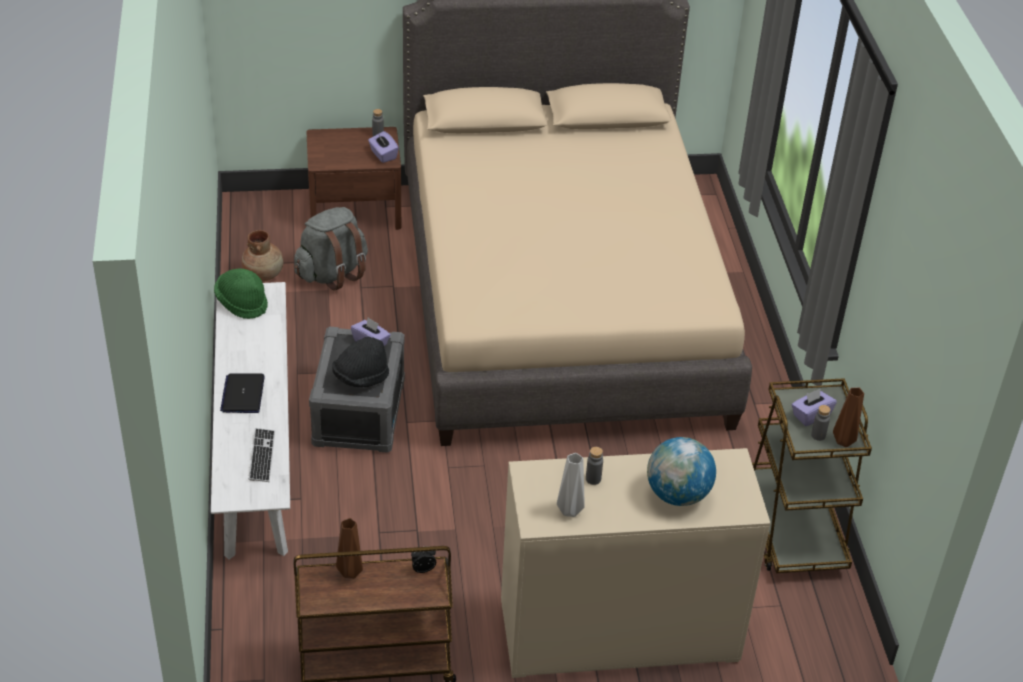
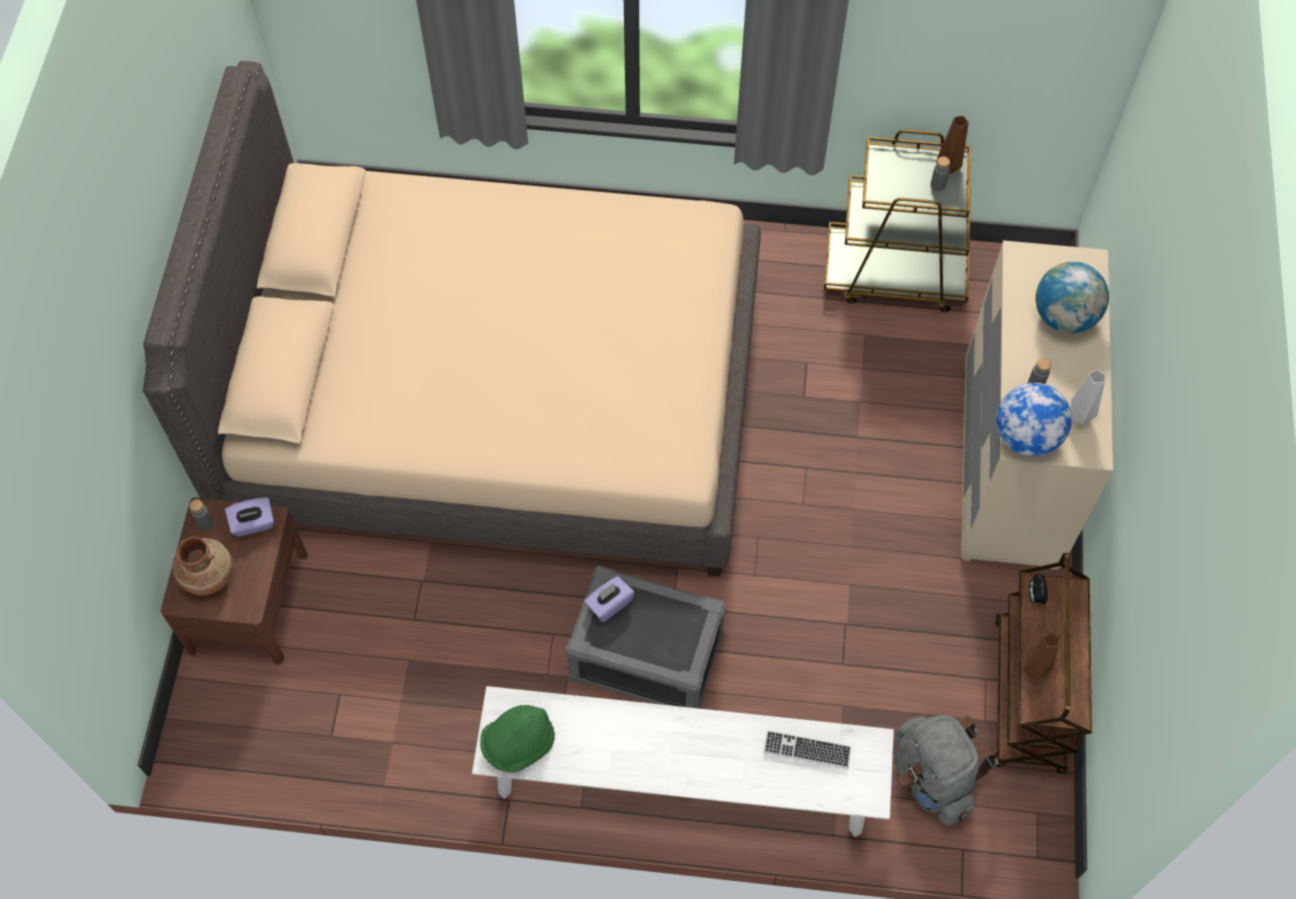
camera: 75 degrees left, 20 degrees up
laptop [220,373,265,413] -> none
brown vase [242,230,284,281] -> brown vase moved to [172,537,233,596]
grey backpack [294,207,368,291] -> grey backpack moved to [895,715,998,825]
black hat [332,337,389,387] -> none
purple tissue box [791,389,837,426] -> none
none -> globe [996,383,1072,456]

